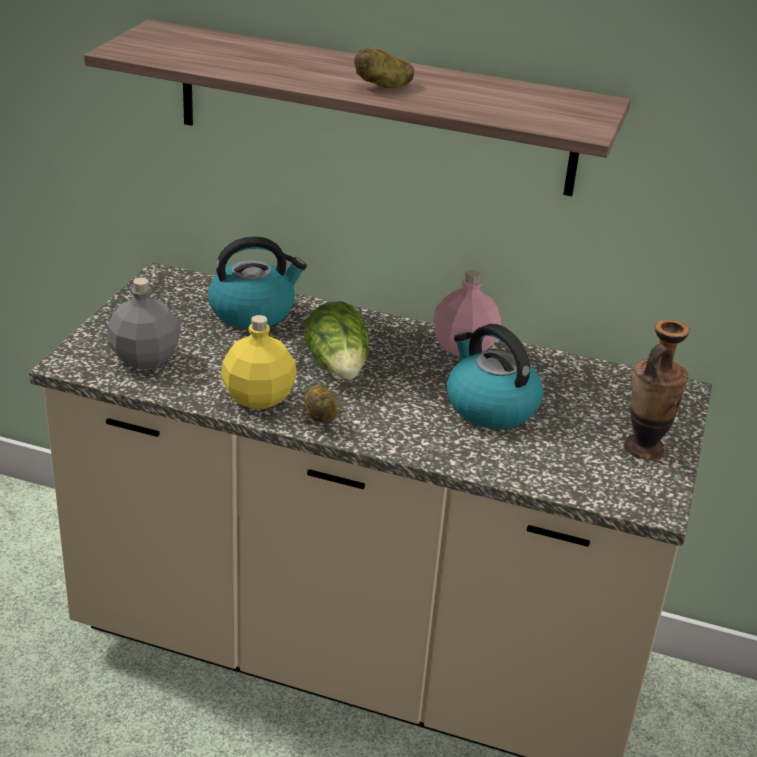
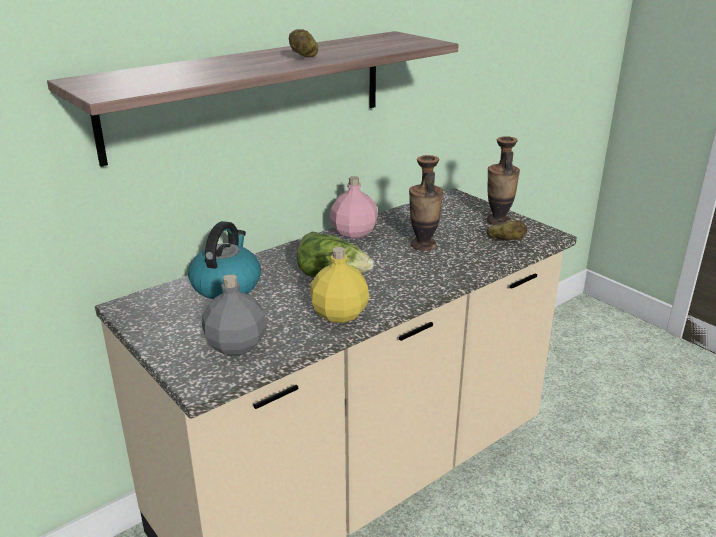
camera: 55 degrees left, 5 degrees down
potato [304,385,338,422] -> potato moved to [487,220,527,241]
kettle [447,324,543,429] -> vase [409,155,443,251]

